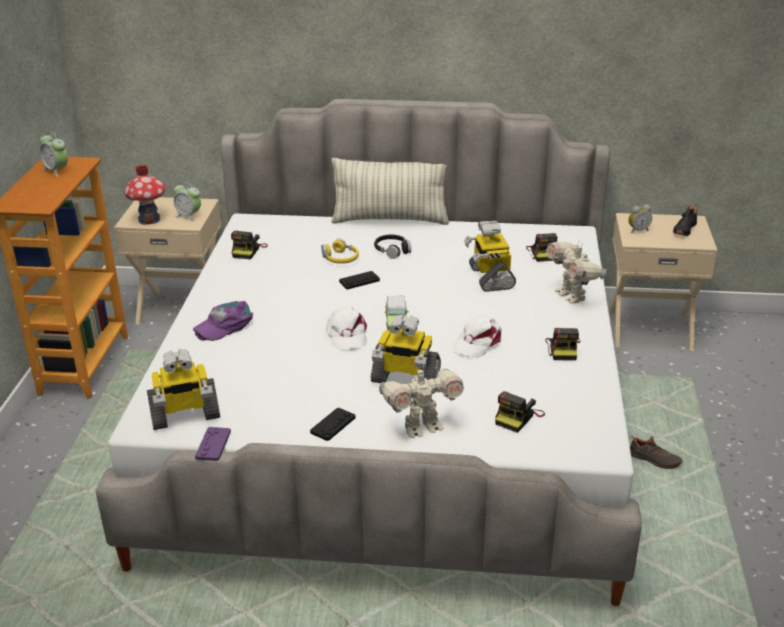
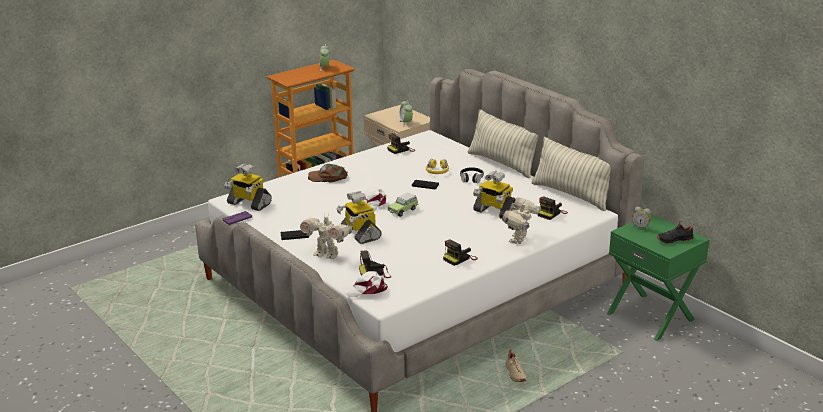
camera: 45 degrees right, 5 degrees down
toy house [124,164,165,225] -> none
purple cap [193,301,253,341] -> brown cap [308,164,348,182]
white cap [453,315,501,358] -> white cap moved to [343,271,388,297]
toy robot [464,221,516,292] -> toy robot turned 90 degrees counterclockwise [473,171,516,219]
beige nightstand [609,213,717,351] -> green nightstand [607,214,710,341]
black shoe [630,435,682,469] -> beige shoe [505,350,526,382]
none -> pillow [531,137,611,211]

